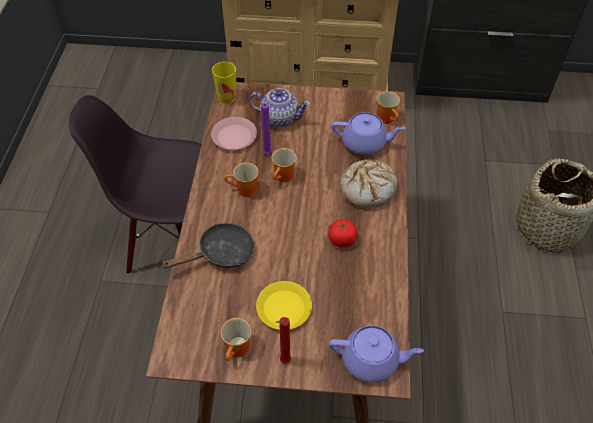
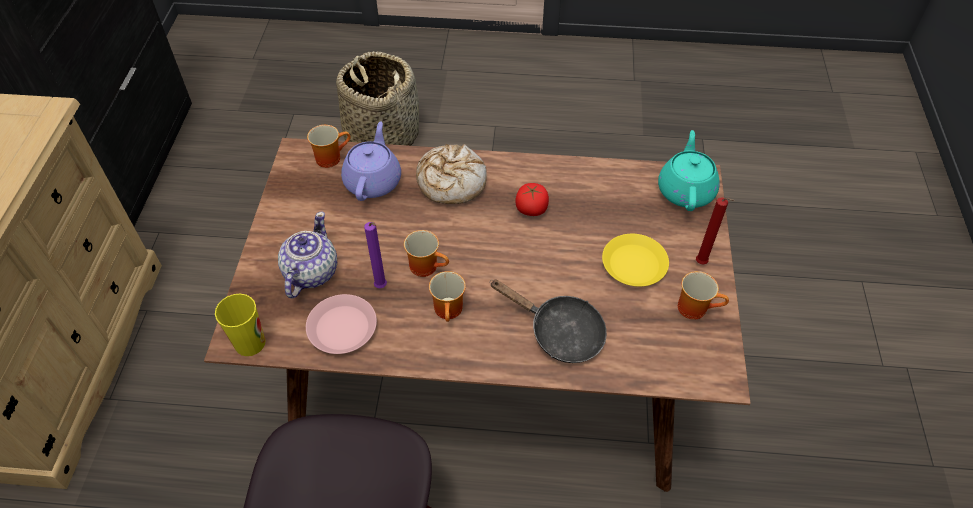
camera: 90 degrees left, 0 degrees up
black frying pan [161,223,255,269] -> black frying pan turned 150 degrees clockwise [490,279,607,363]
purple teapot [329,325,424,383] -> turquoise teapot [658,130,720,211]

